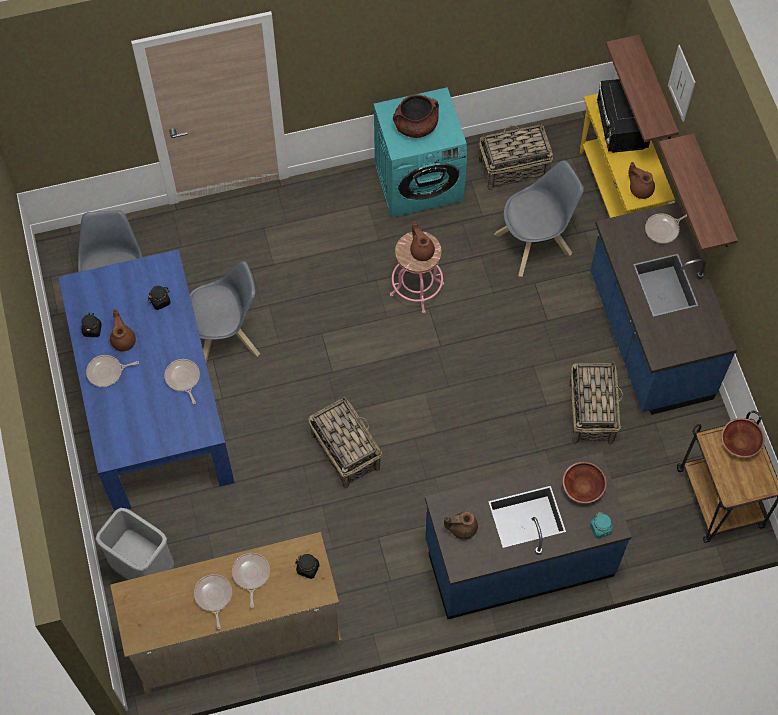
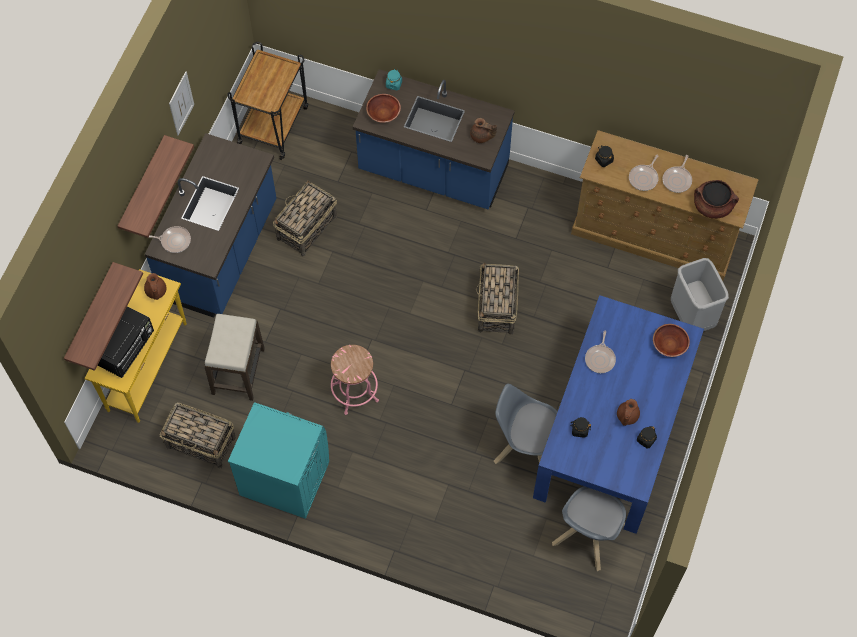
camera: 145 degrees left, 0 degrees up
frying pan [86,355,139,387] -> none
brown cooking pot [393,94,439,138] -> brown cooking pot moved to [694,180,739,219]
brown teapot [410,221,435,261] -> none
grey chair [494,160,584,277] -> stool [204,314,265,401]
picture [668,45,695,122] -> picture moved to [169,71,194,136]
brown bowl [721,418,765,458] -> brown bowl moved to [653,324,690,357]

